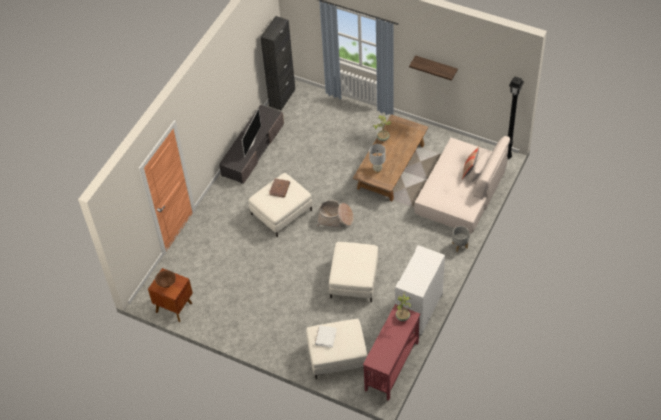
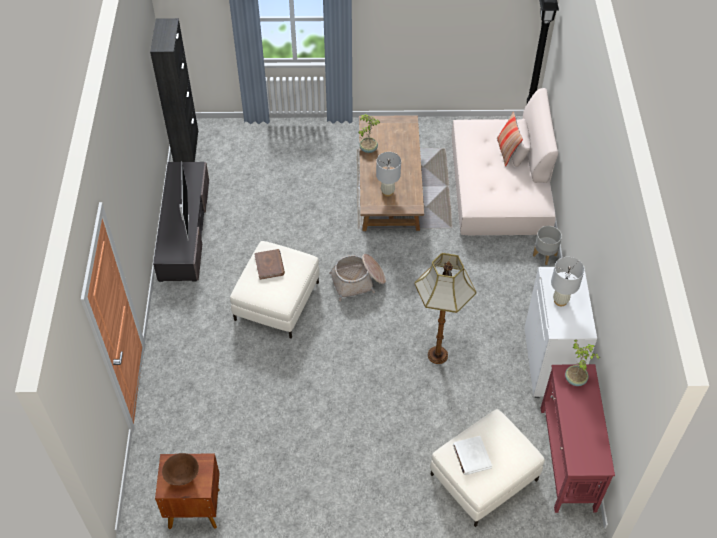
camera: 30 degrees left, 0 degrees up
white ottoman [329,242,378,302] -> floor lamp [415,253,476,364]
shelf [409,55,458,81] -> none
none -> white table lamp [551,257,584,306]

